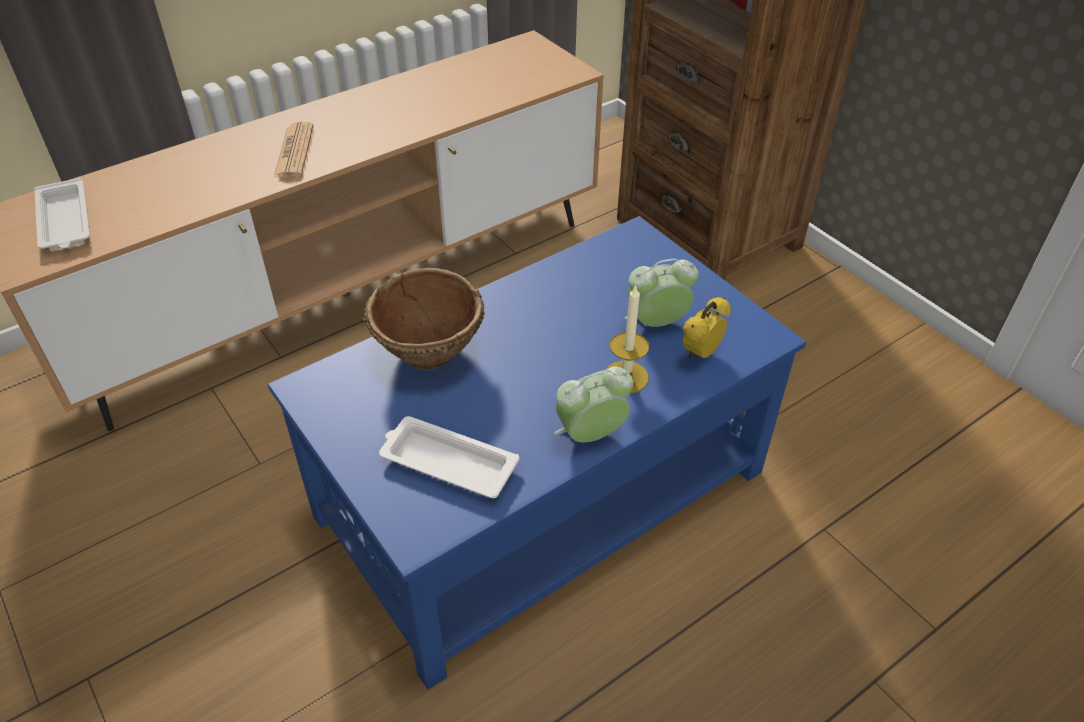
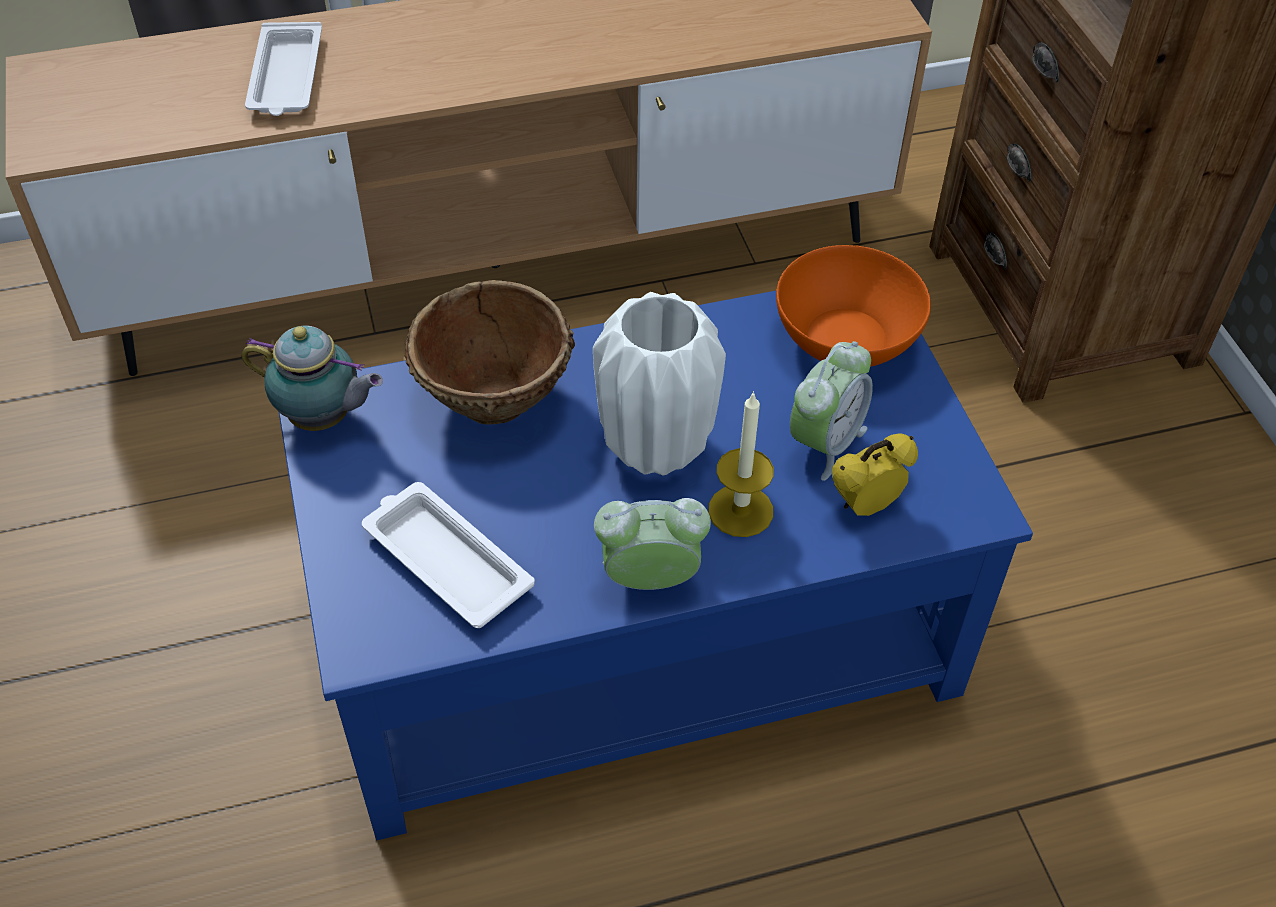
camera: 20 degrees right, 5 degrees up
white tray [34,178,90,249] -> white tray moved to [245,22,322,116]
newspaper [273,122,314,178] -> none
alarm clock [625,259,699,327] -> alarm clock turned 120 degrees clockwise [790,341,873,481]
none -> teapot [241,326,383,431]
none -> white vase [593,292,726,475]
none -> orange bowl [776,245,931,367]

